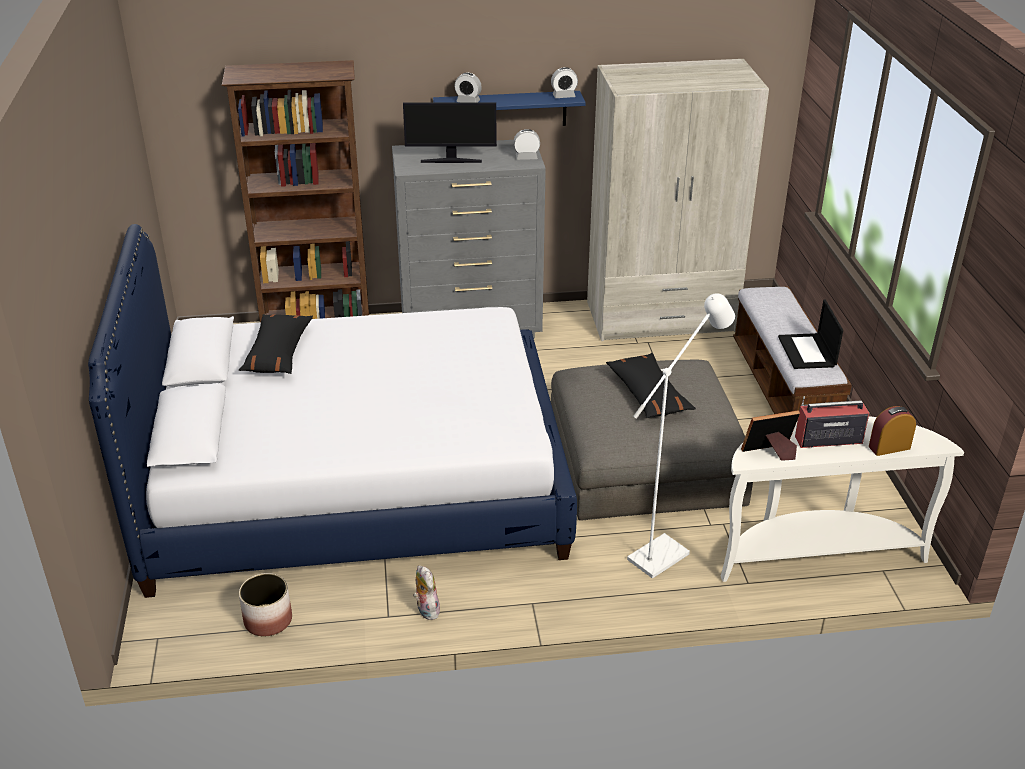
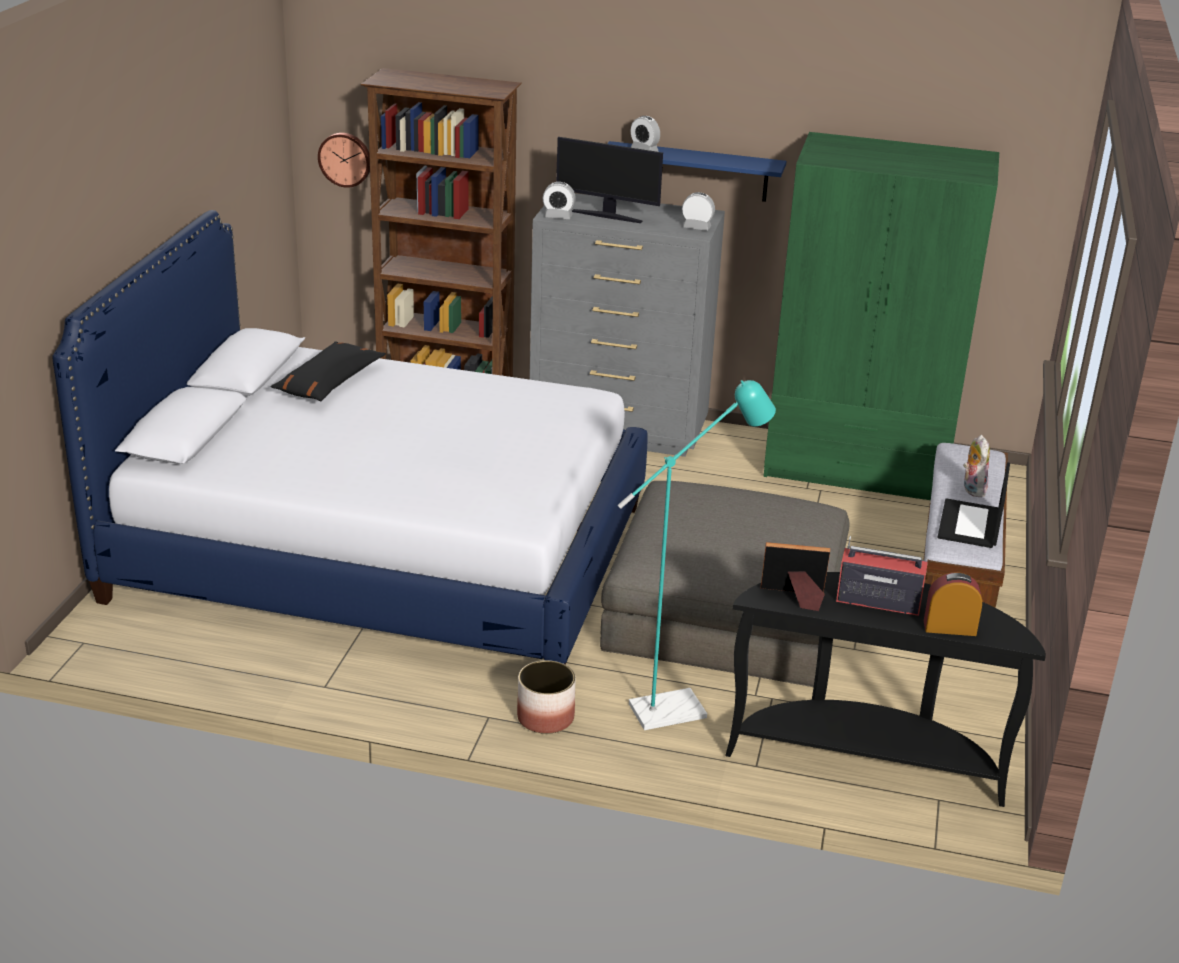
camera: 20 degrees right, 5 degrees down
planter [239,573,292,636] -> planter moved to [517,660,576,734]
plush toy [413,565,440,620] -> plush toy moved to [963,435,990,497]
alarm clock [551,67,578,98] -> alarm clock moved to [543,182,576,219]
beige wardrobe [587,59,769,341] -> green wardrobe [763,132,999,500]
black pillow [606,353,696,418] -> none
white floor lamp [627,293,735,579] -> turquoise floor lamp [618,380,776,730]
white console table [721,416,964,582] -> black console table [725,572,1046,807]
none -> wall clock [318,133,370,188]

